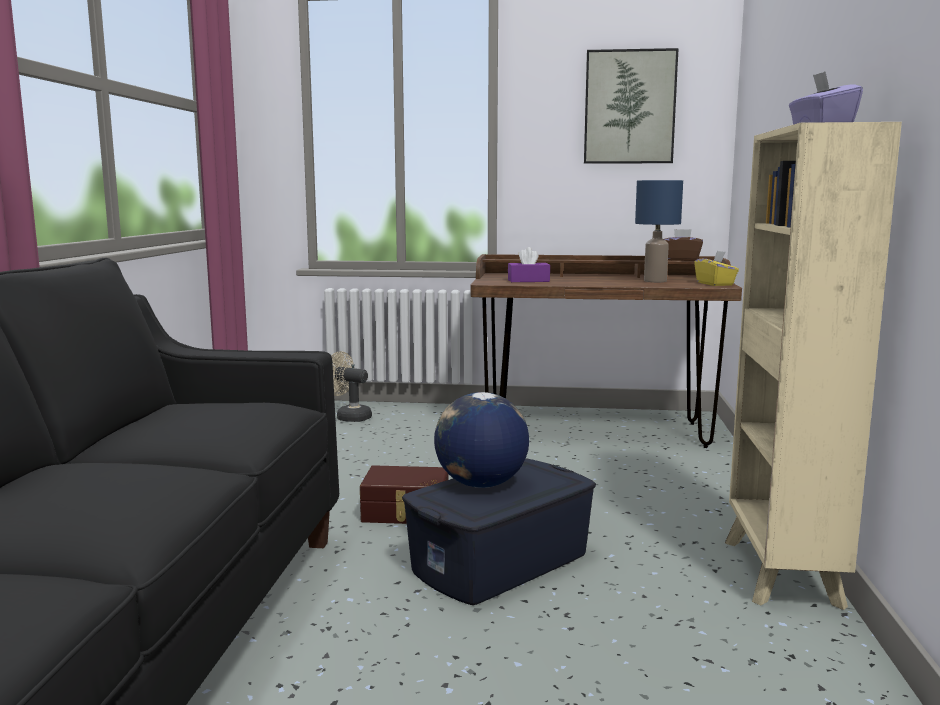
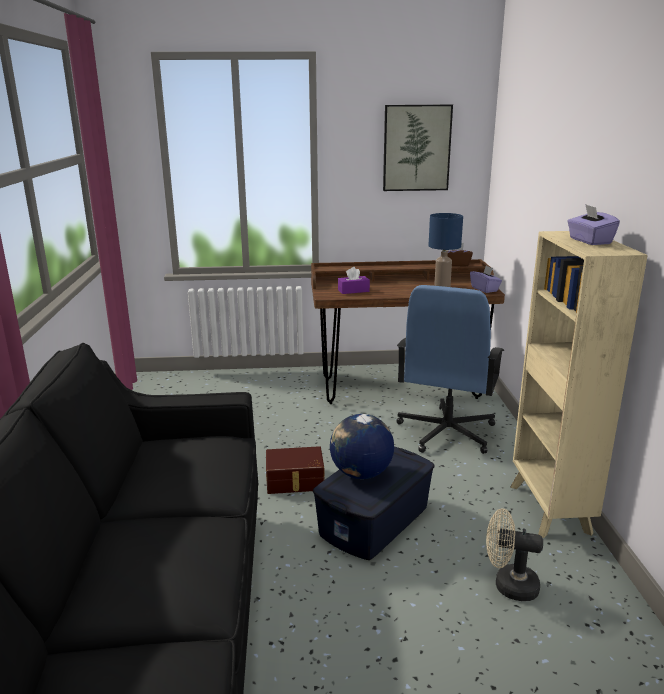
camera: 10 degrees left, 10 degrees up
beige fan [331,351,372,422] -> beige fan moved to [486,508,543,601]
yellow tissue box [694,251,739,286] -> purple tissue box [470,265,502,293]
none -> blue office chair [396,285,504,454]

